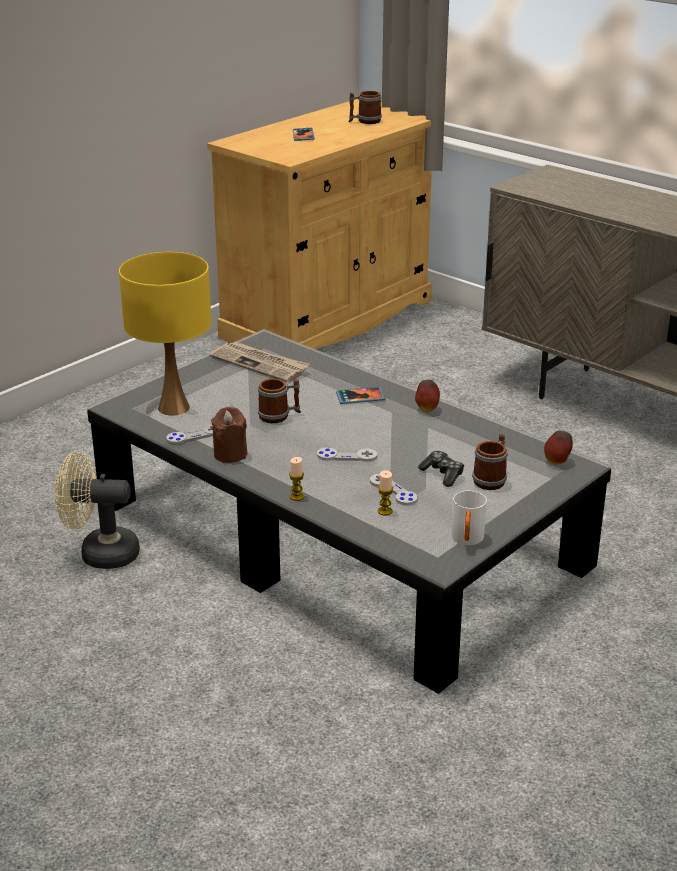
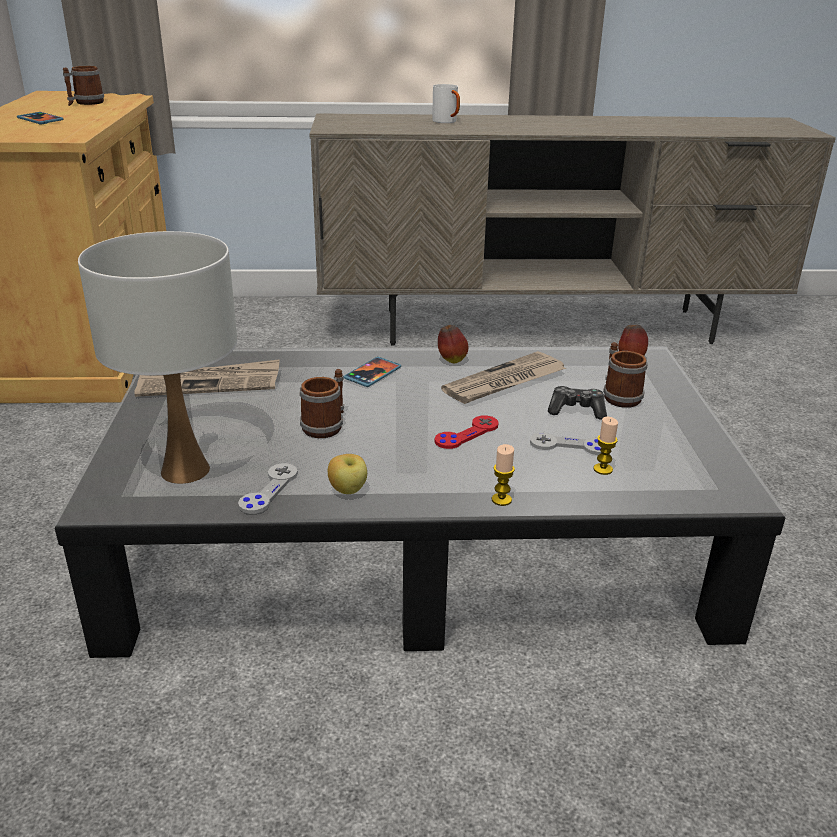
camera: 45 degrees left, 0 degrees up
beige fan [55,452,140,569] -> none
yellow table lamp [119,252,211,415] -> white table lamp [78,231,237,484]
brown candle [211,407,247,463] -> apple [328,454,367,494]
grey game controller [317,447,377,461] -> red game controller [435,415,499,449]
white mug [452,491,487,545] -> white mug moved to [432,84,460,123]
none -> newspaper [441,351,566,404]

